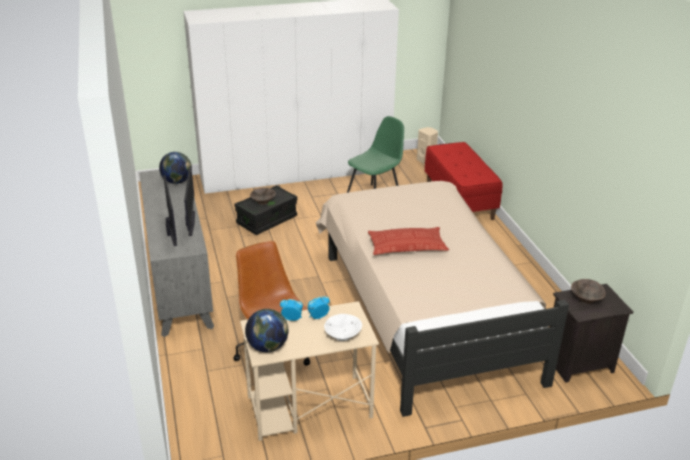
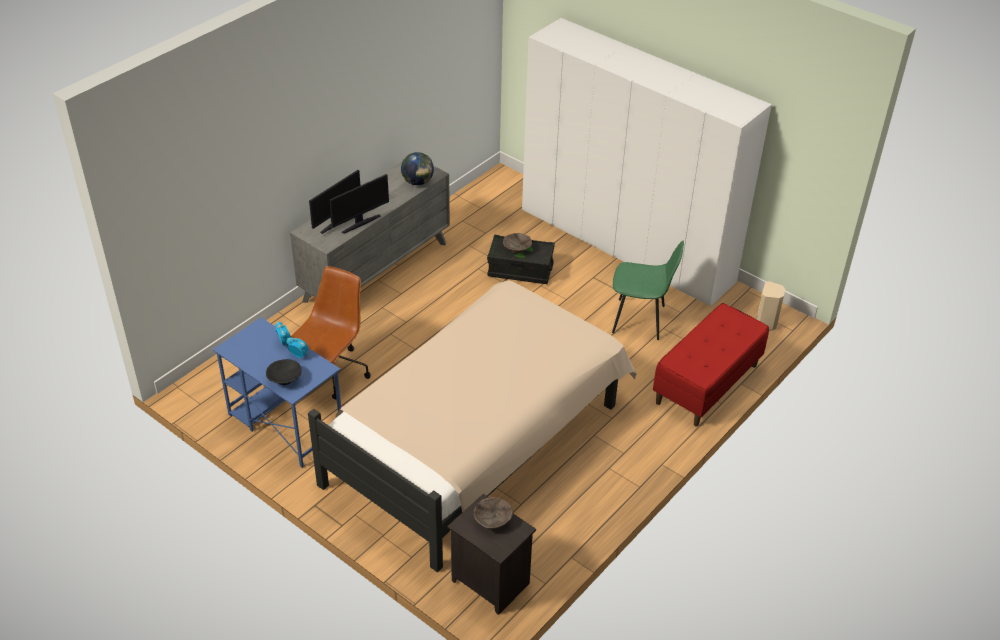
camera: 55 degrees right, 10 degrees up
beige desk [240,301,379,441] -> blue desk [213,317,341,468]
globe [245,309,288,352] -> none
white bowl [324,314,362,341] -> black bowl [266,359,302,385]
pillow [368,227,449,255] -> none

